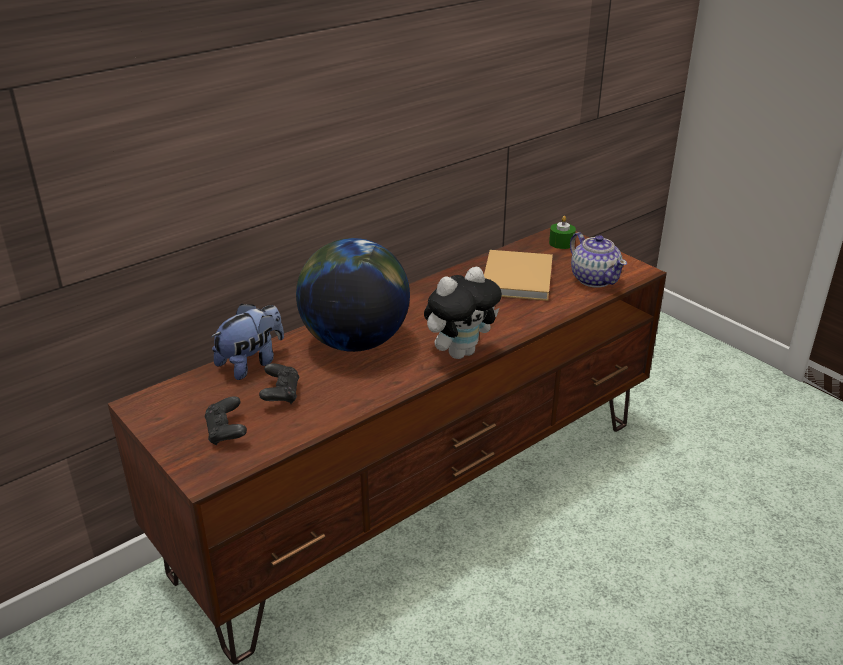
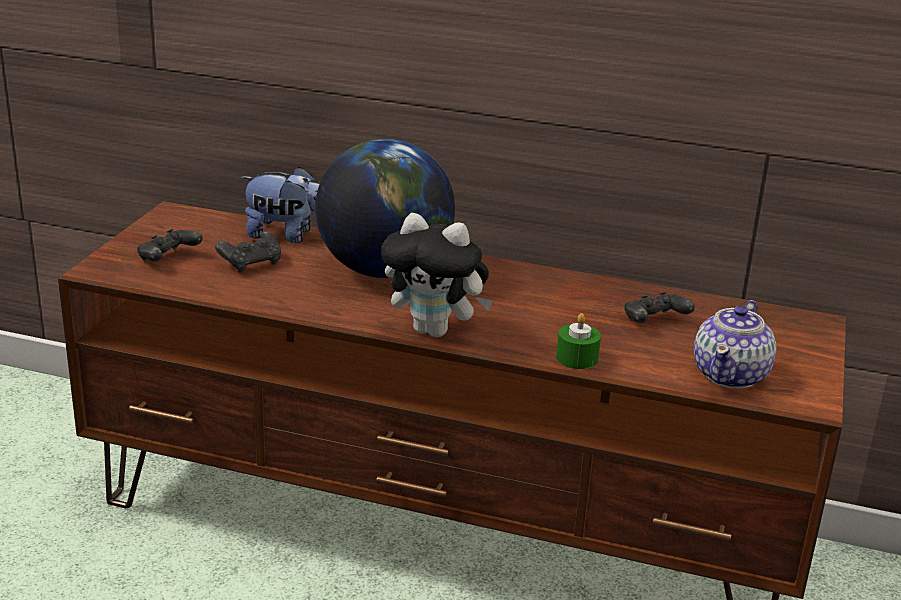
camera: 55 degrees right, 5 degrees down
beige book [484,250,553,301] -> black game controller [624,291,695,323]
green candle [549,216,576,249] -> green candle moved to [556,313,601,369]

